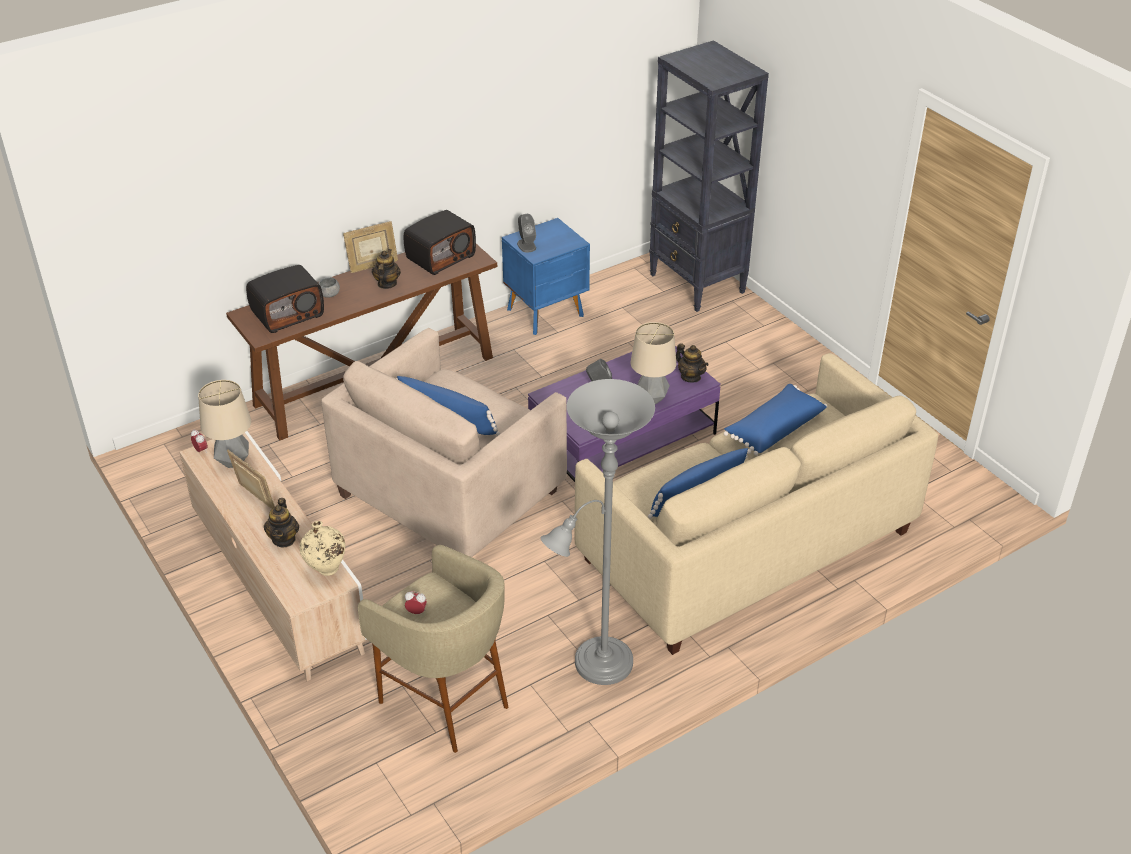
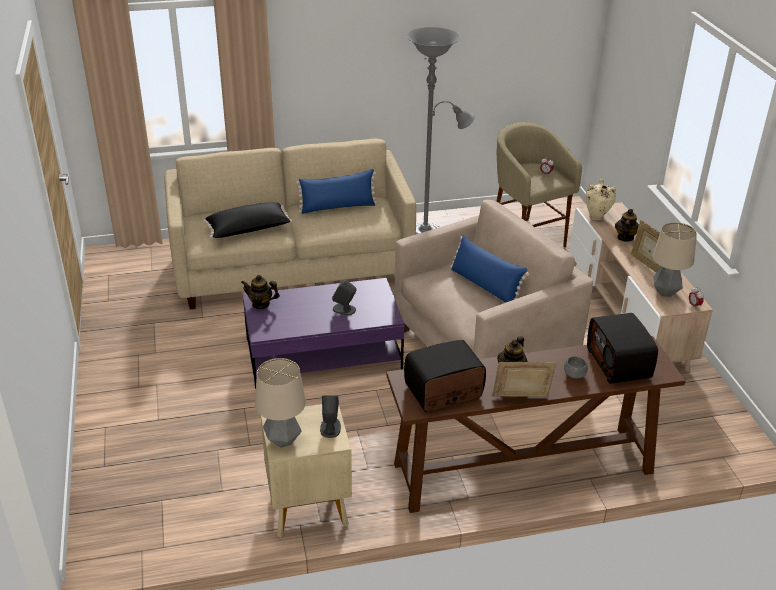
camera: 160 degrees left, 5 degrees down
radio [246,265,324,333] -> radio turned 90 degrees counterclockwise [587,313,658,384]
blue nightstand [502,218,590,335] -> beige nightstand [261,404,352,537]
table lamp [631,322,676,404] -> table lamp moved to [255,358,306,448]
black bookcase [649,40,769,312] -> none
teapot [676,343,708,383] -> teapot turned 60 degrees counterclockwise [241,275,280,309]
blue pillow [724,384,827,456] -> black pillow [203,202,293,239]

